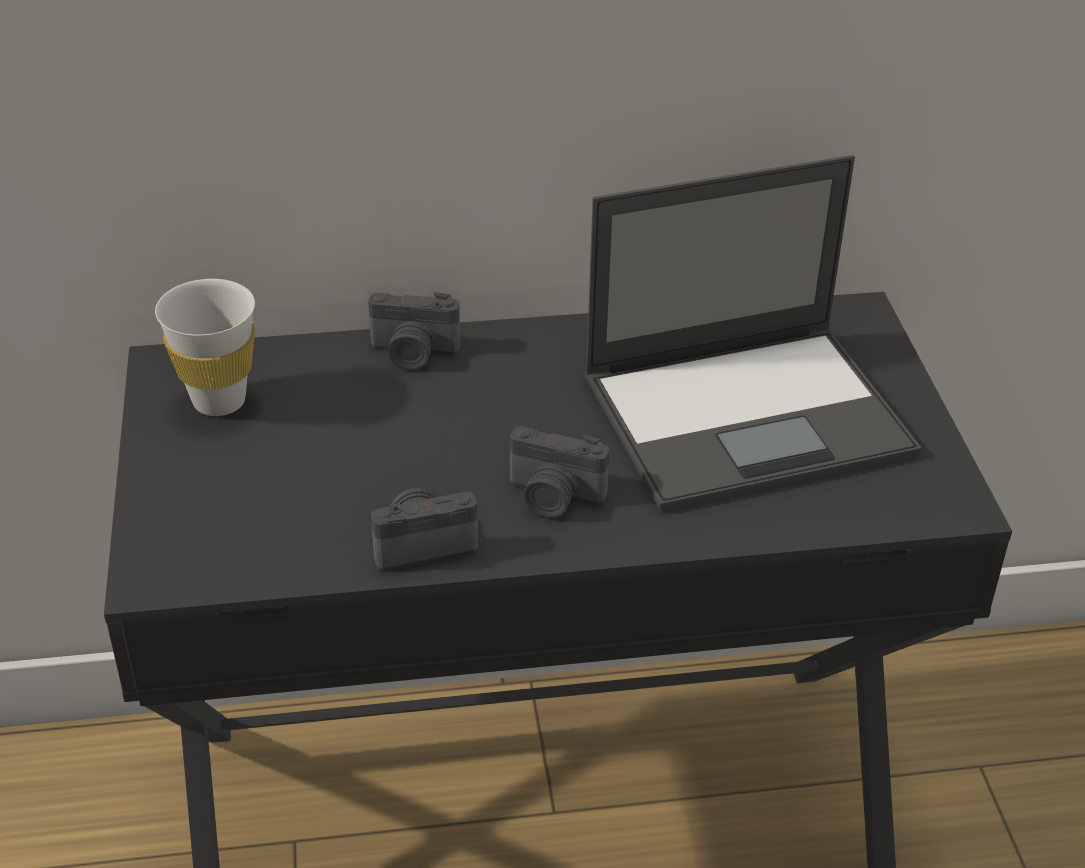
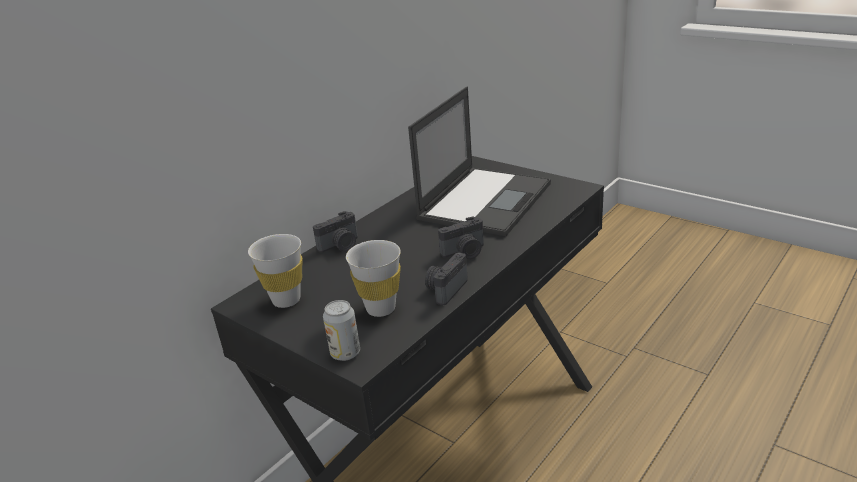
camera: 40 degrees left, 10 degrees down
none -> can [323,300,360,361]
none -> white cup [346,240,401,317]

